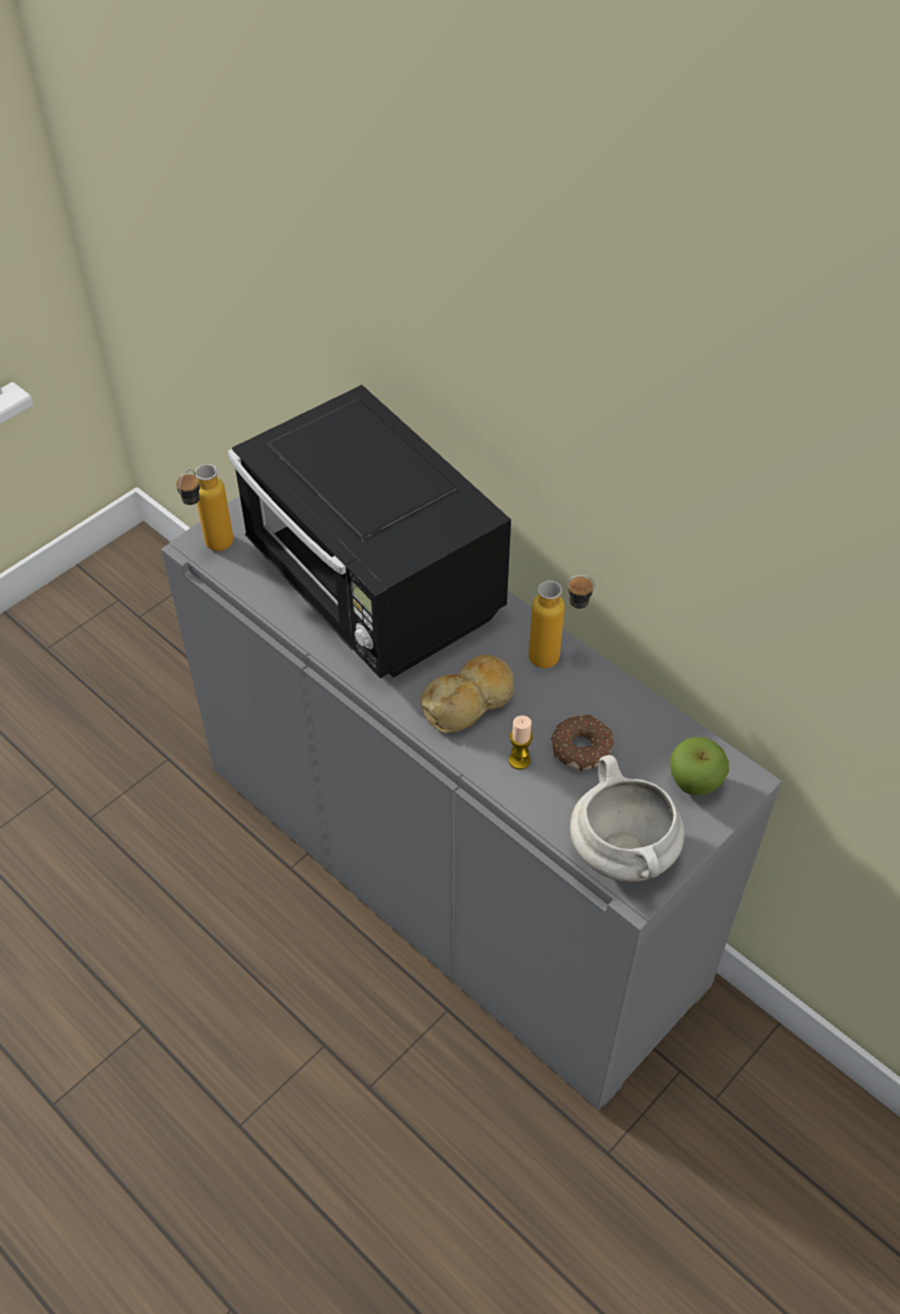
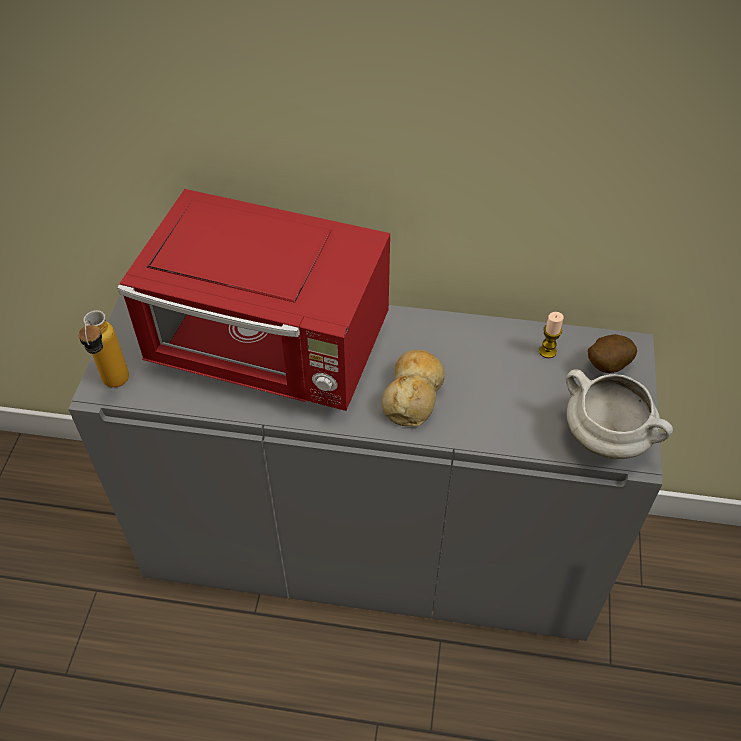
camera: 35 degrees left, 0 degrees up
black microwave [228,385,511,678] -> red microwave [118,189,390,411]
candle [509,716,533,769] -> candle moved to [539,312,564,358]
bottle [529,575,595,668] -> none
donut [551,715,615,771] -> none
apple [670,737,729,796] -> potato [588,334,637,373]

